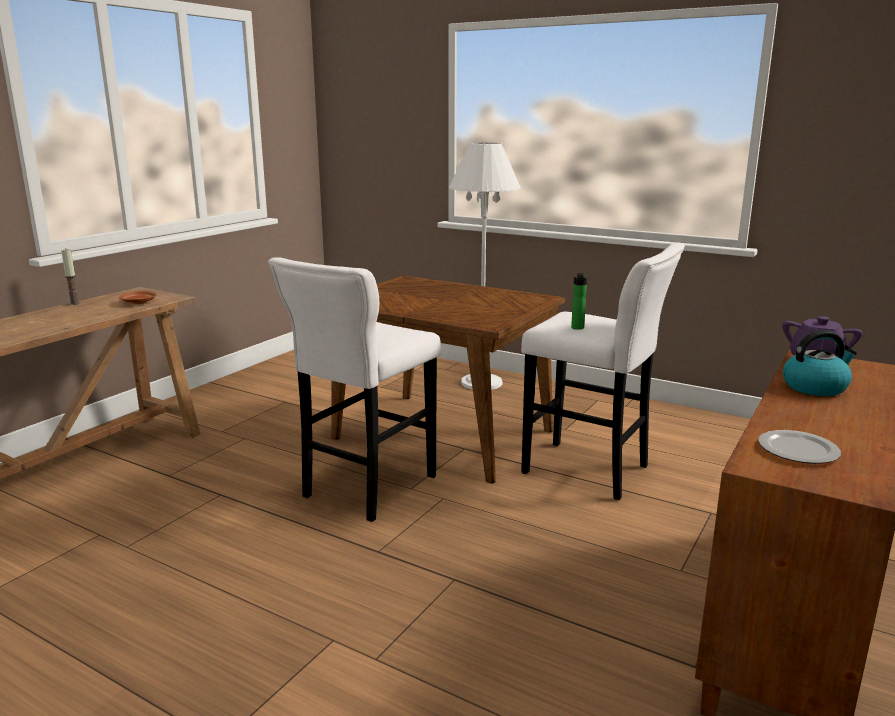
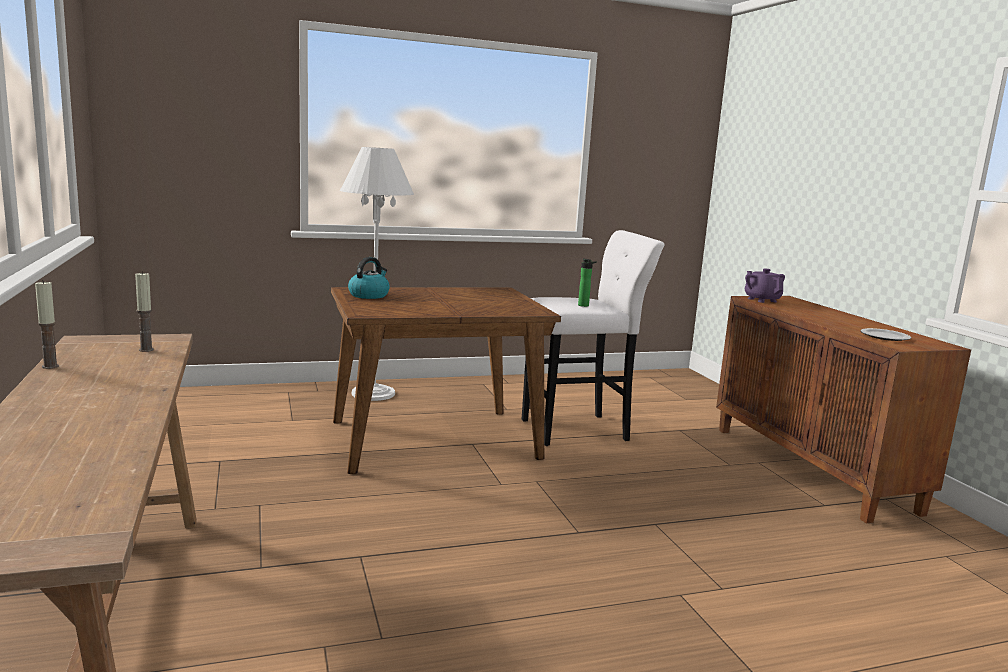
camera: 50 degrees left, 5 degrees down
brown plate [119,291,157,304] -> candle [135,271,154,352]
white stool [268,257,441,522] -> none
kettle [783,330,857,396] -> kettle moved to [348,257,390,299]

